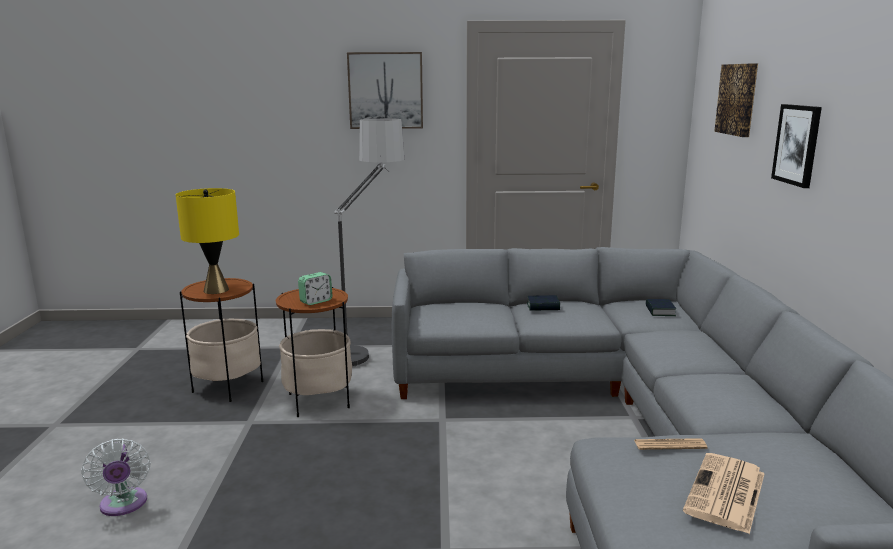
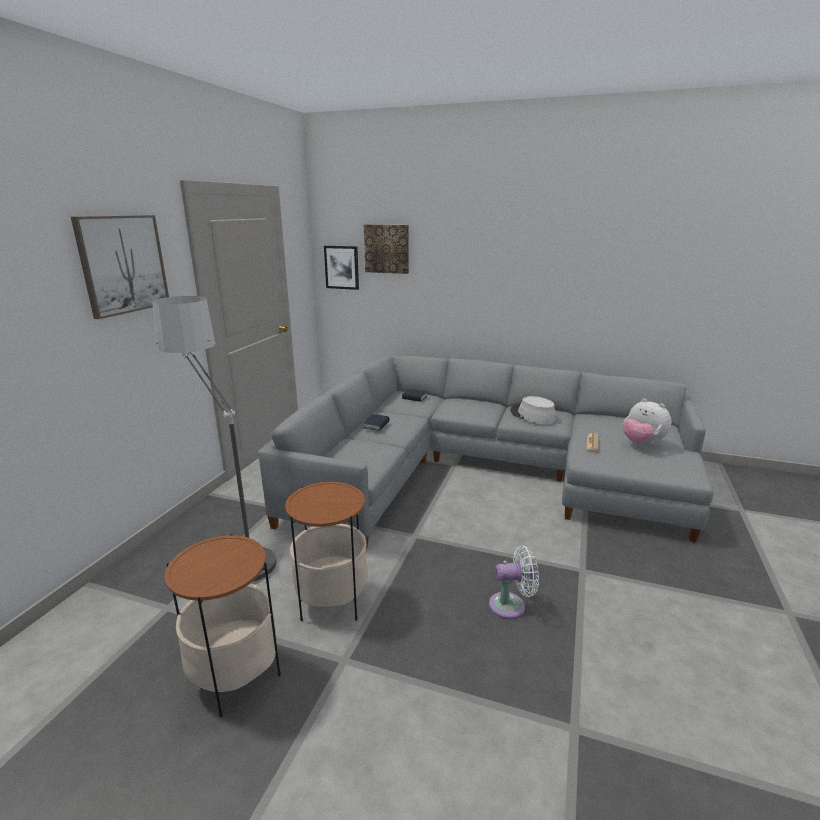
camera: 70 degrees left, 5 degrees up
white fan [81,438,150,516] -> white fan moved to [489,546,539,619]
yellow table lamp [176,188,239,294] -> none
alarm clock [298,272,333,305] -> none
newspaper [683,453,765,534] -> plush toy [622,398,672,444]
picture [771,104,822,188] -> picture moved to [324,246,359,290]
none -> grey hat [510,396,556,424]

